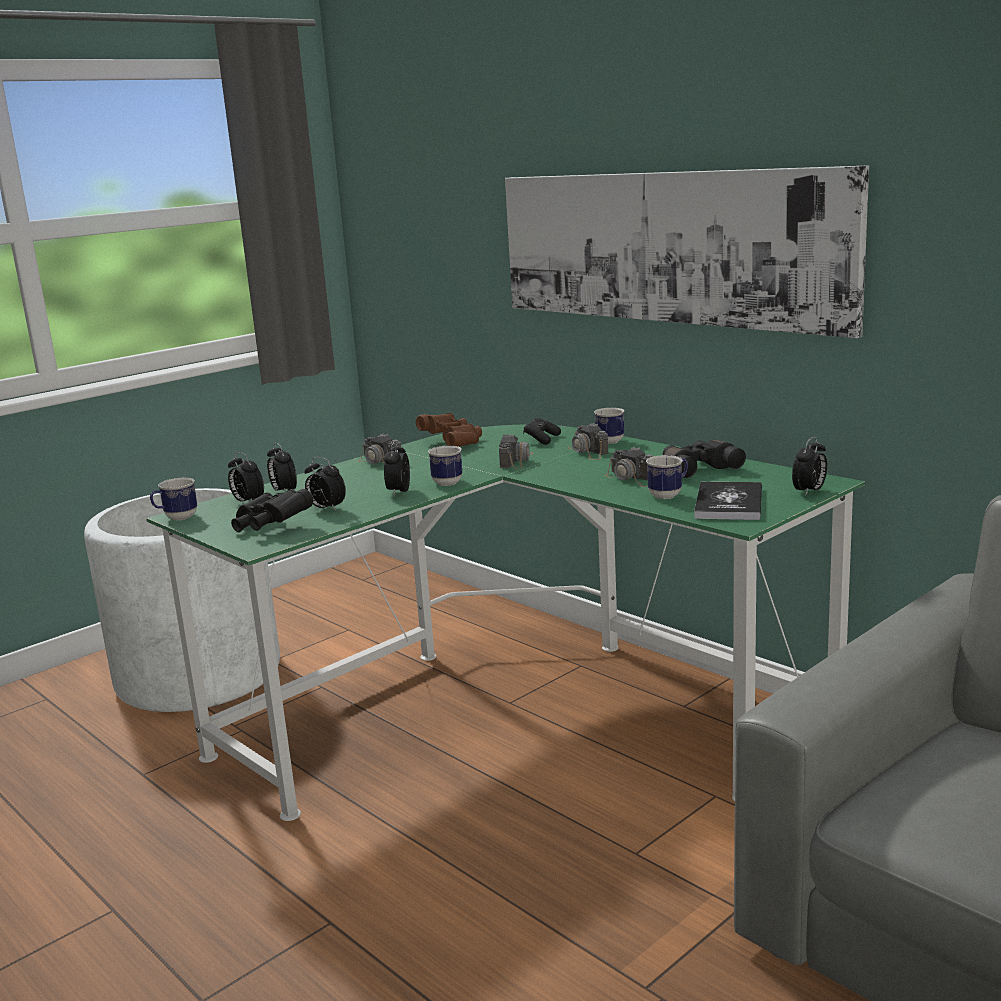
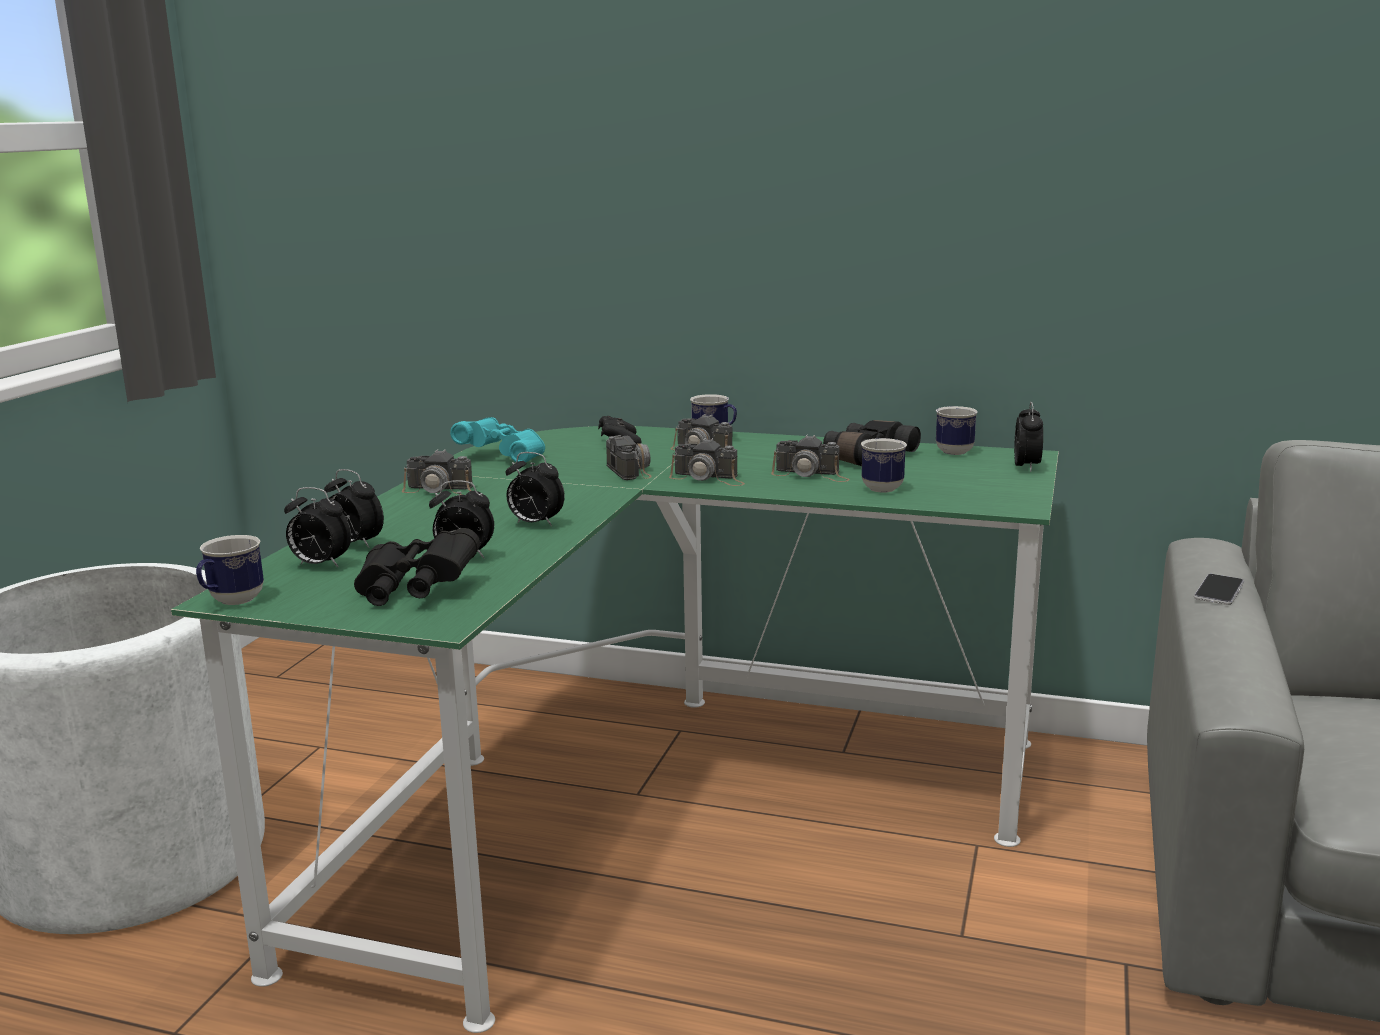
camera: 30 degrees left, 0 degrees up
alarm clock [384,441,410,496] -> alarm clock turned 45 degrees counterclockwise [506,452,565,527]
brown binoculars [416,413,482,447] -> turquoise binoculars [450,417,545,462]
mug [428,446,462,486] -> mug moved to [936,406,978,455]
picture [505,165,869,338] -> none
book [694,482,762,520] -> none
none -> camera [669,438,745,486]
none -> phone [1194,574,1244,605]

